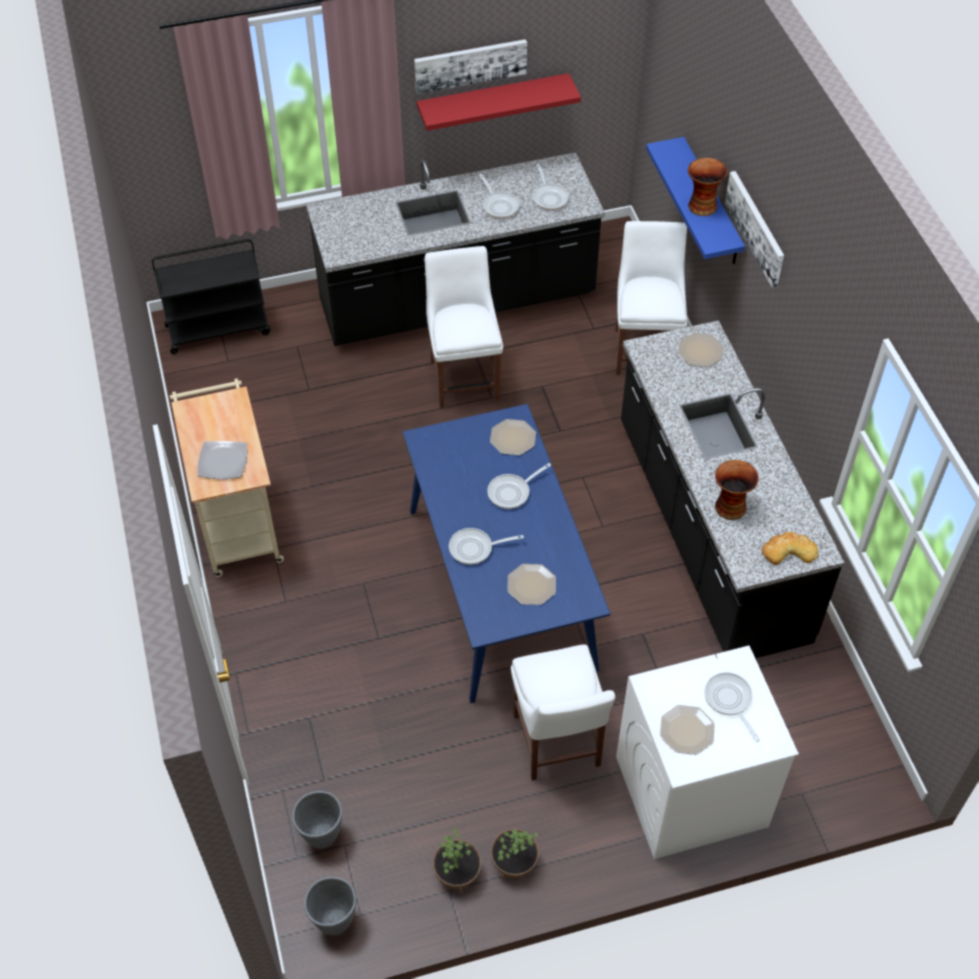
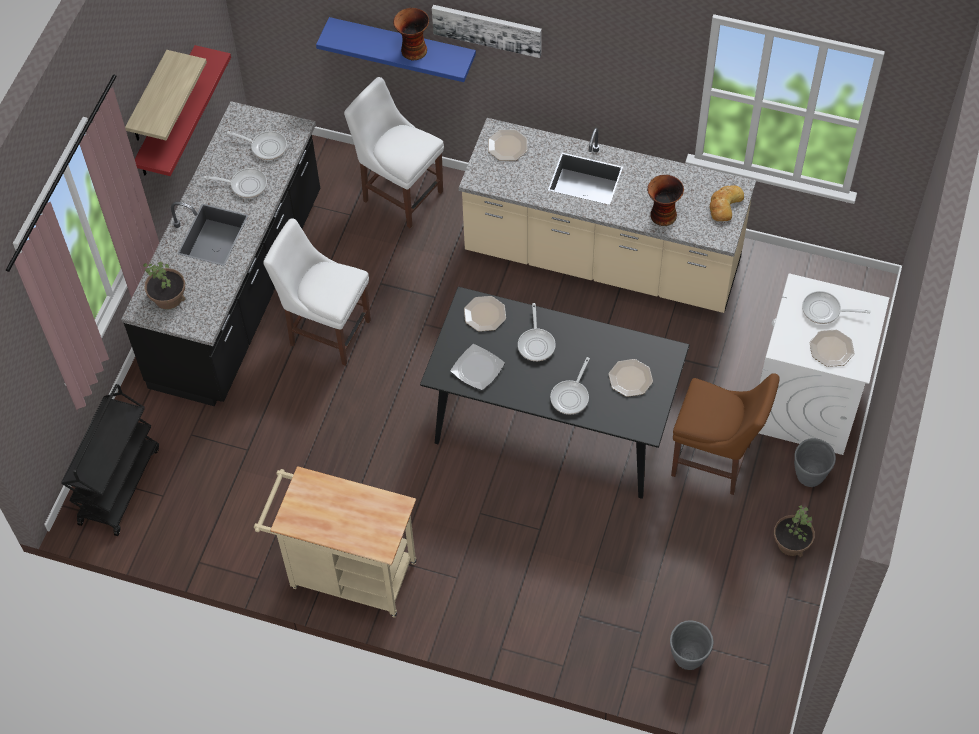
camera: 55 degrees left, 5 degrees up
plate [197,441,247,479] -> plate moved to [450,344,505,390]
grey planter [304,877,356,935] -> grey planter moved to [794,438,836,487]
blue dining table [403,404,611,703] -> black dining table [420,287,690,499]
picture [414,39,527,94] -> shelf [125,50,207,141]
potted plant [433,828,481,893] -> potted plant moved to [143,262,185,309]
white chair [511,644,615,781] -> brown chair [671,373,780,495]
black counter [621,320,845,658] -> beige counter [459,118,756,313]

